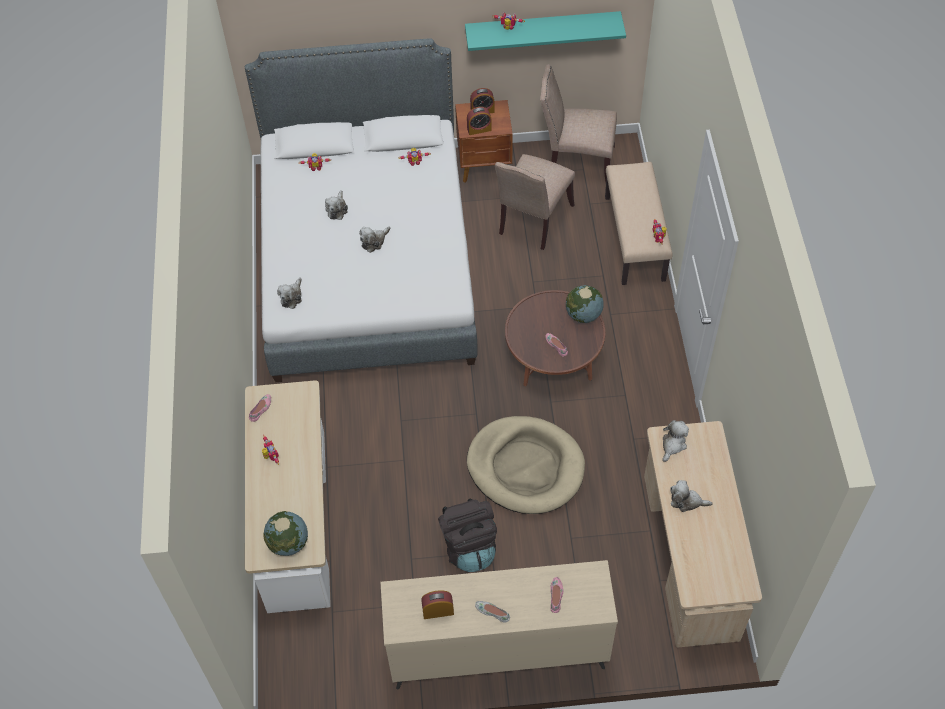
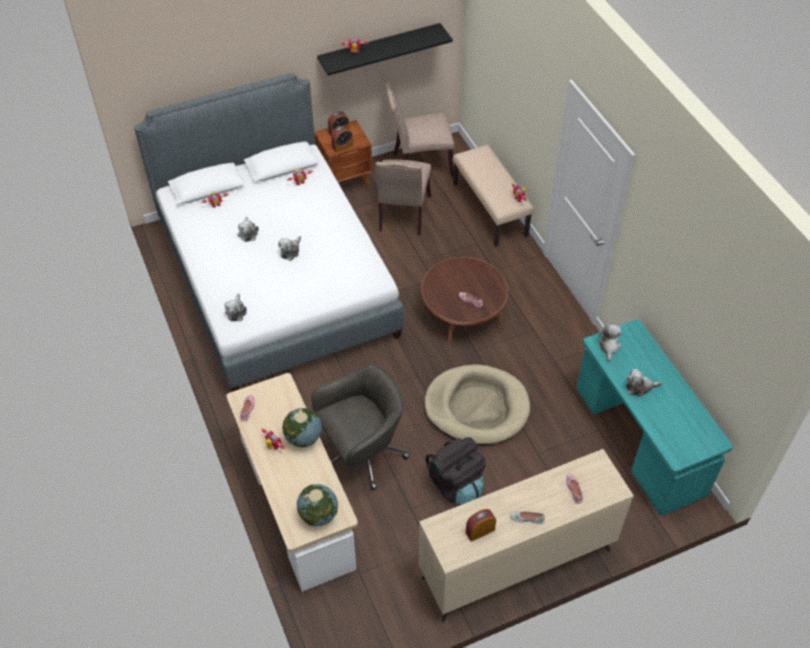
camera: 20 degrees left, 5 degrees down
turquoise shelf [465,11,626,51] -> black shelf [317,23,453,76]
globe [566,285,604,323] -> globe moved to [282,408,322,448]
beige desk [644,421,762,647] -> turquoise desk [576,319,733,516]
none -> grey office chair [311,364,410,490]

